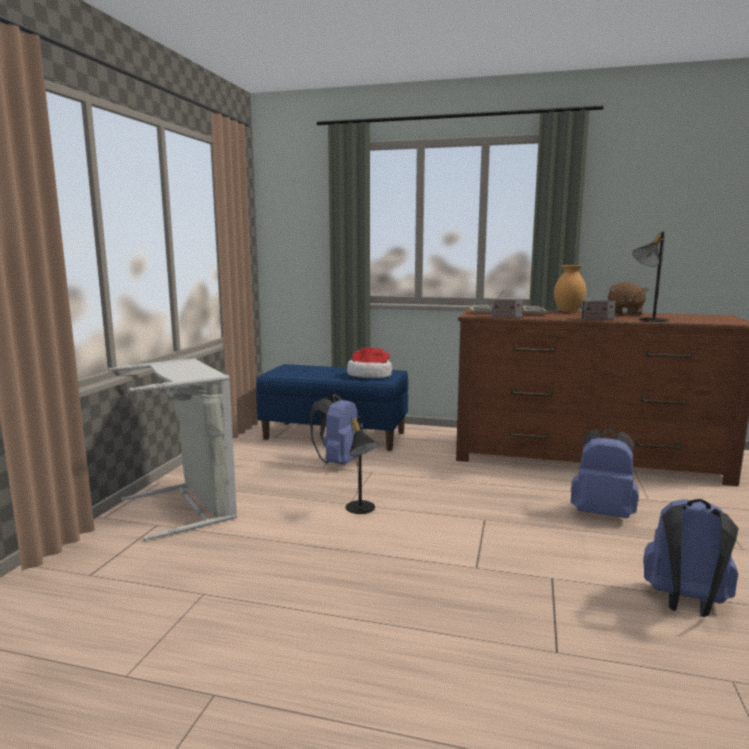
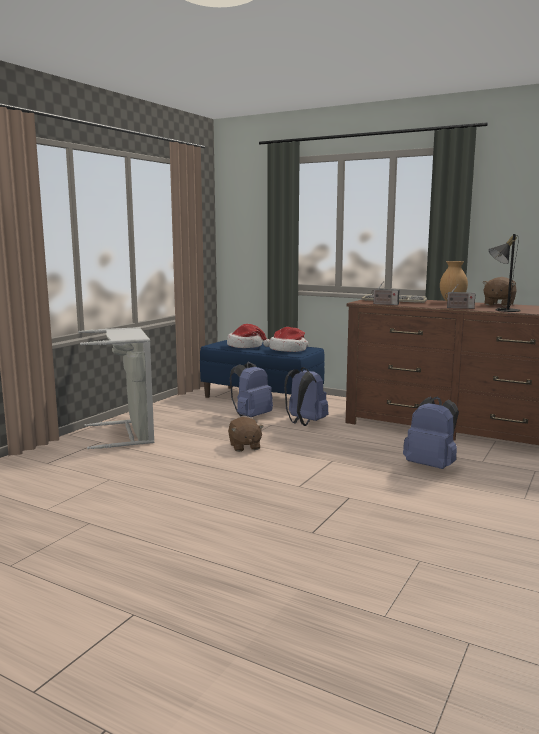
camera: 15 degrees right, 0 degrees up
black table lamp [346,416,378,514] -> brown plush toy [228,417,264,452]
blue backpack [643,499,739,617] -> blue backpack moved to [284,367,328,426]
none -> hat [227,324,270,348]

